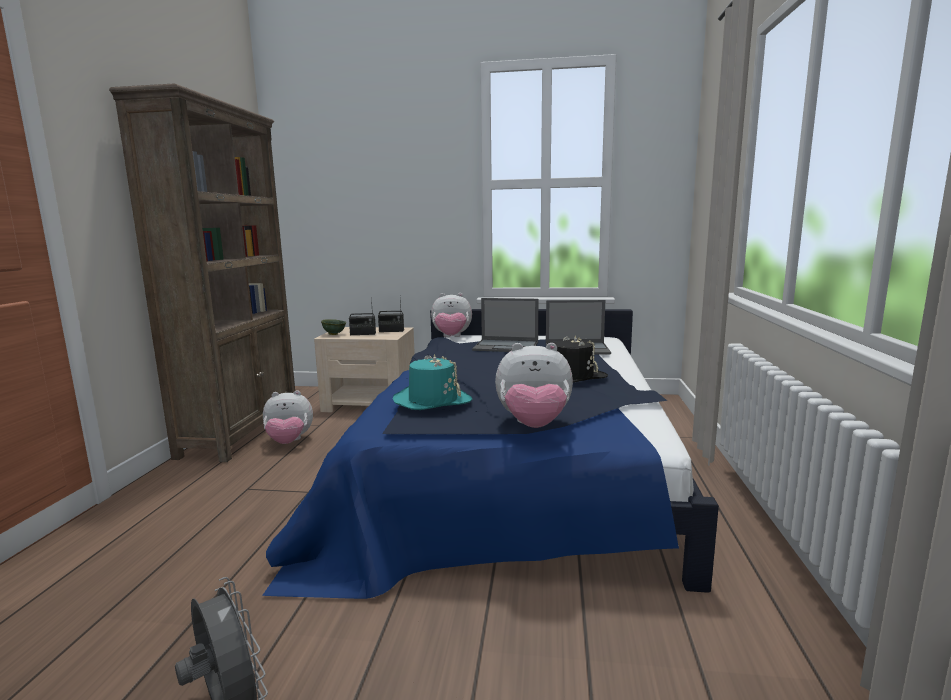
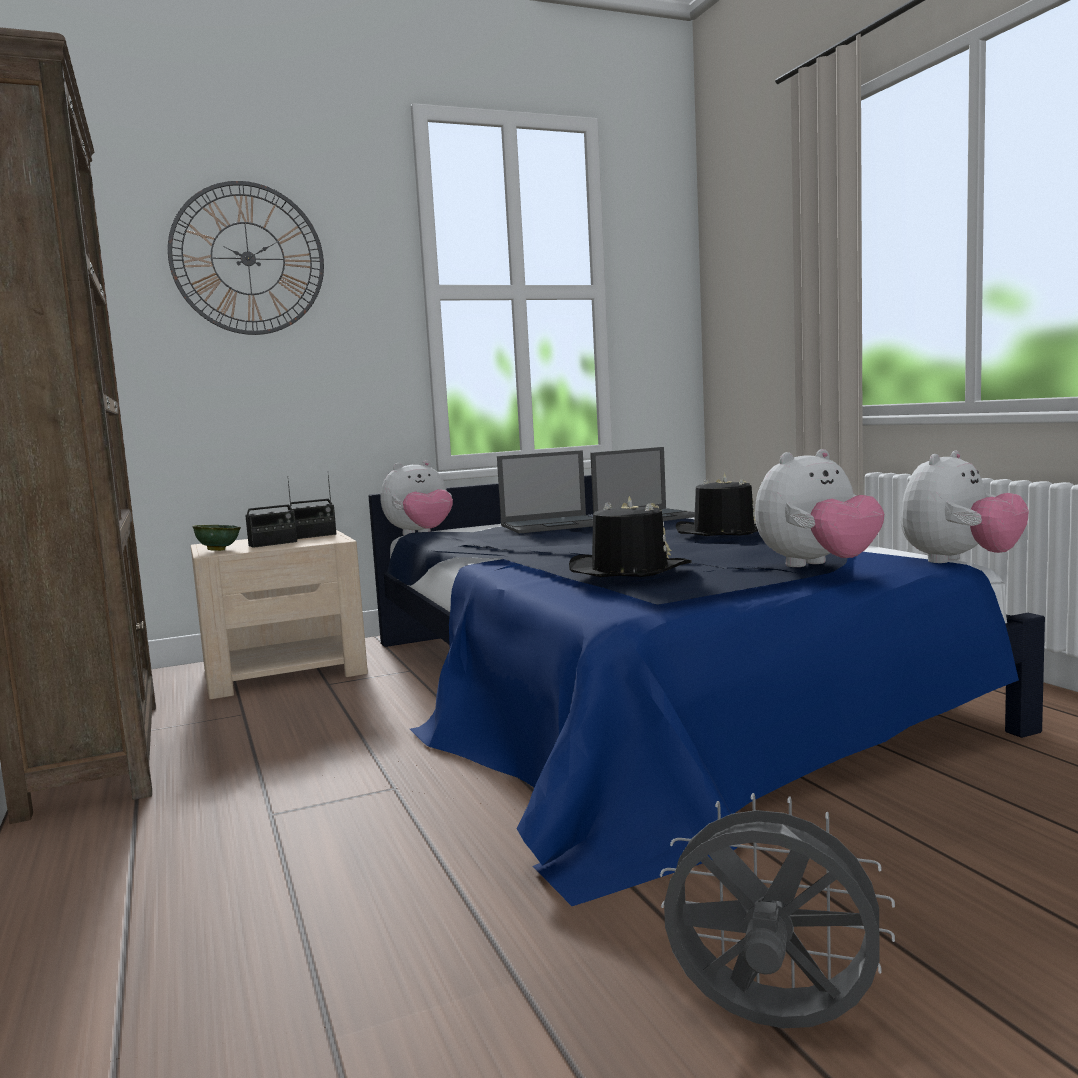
camera: 30 degrees left, 5 degrees down
plush toy [263,390,313,444] -> plush toy moved to [901,451,1029,563]
turquoise hat [393,354,472,410] -> black hat [569,496,692,577]
none -> wall clock [168,181,324,335]

